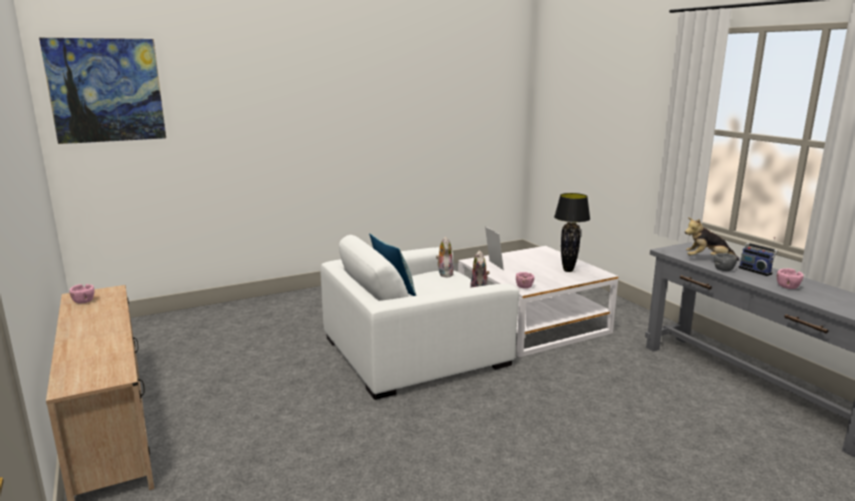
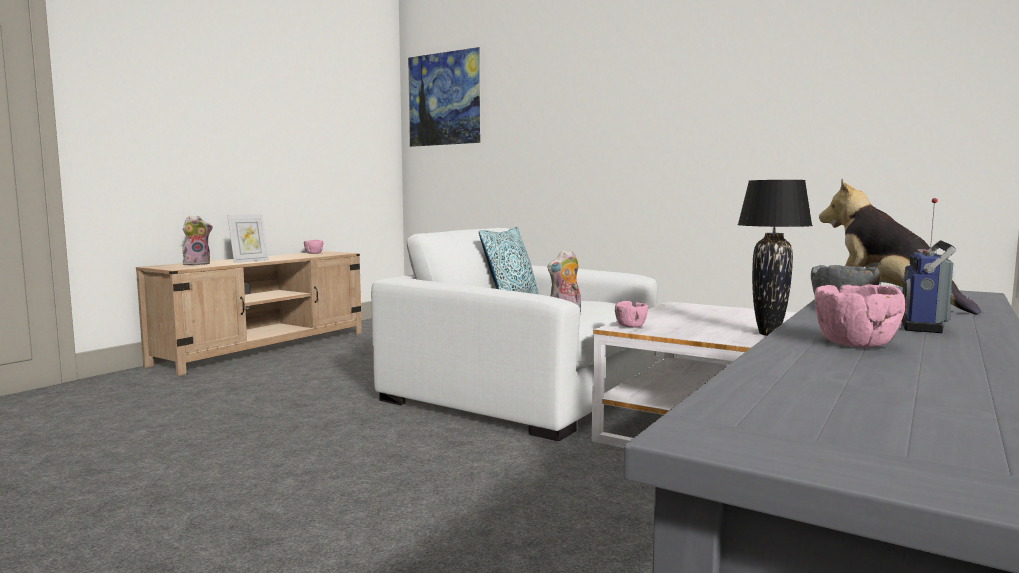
camera: 60 degrees right, 10 degrees down
plush toy [436,237,453,277] -> plush toy moved to [183,215,213,265]
picture frame [485,227,504,270] -> picture frame moved to [227,214,269,263]

